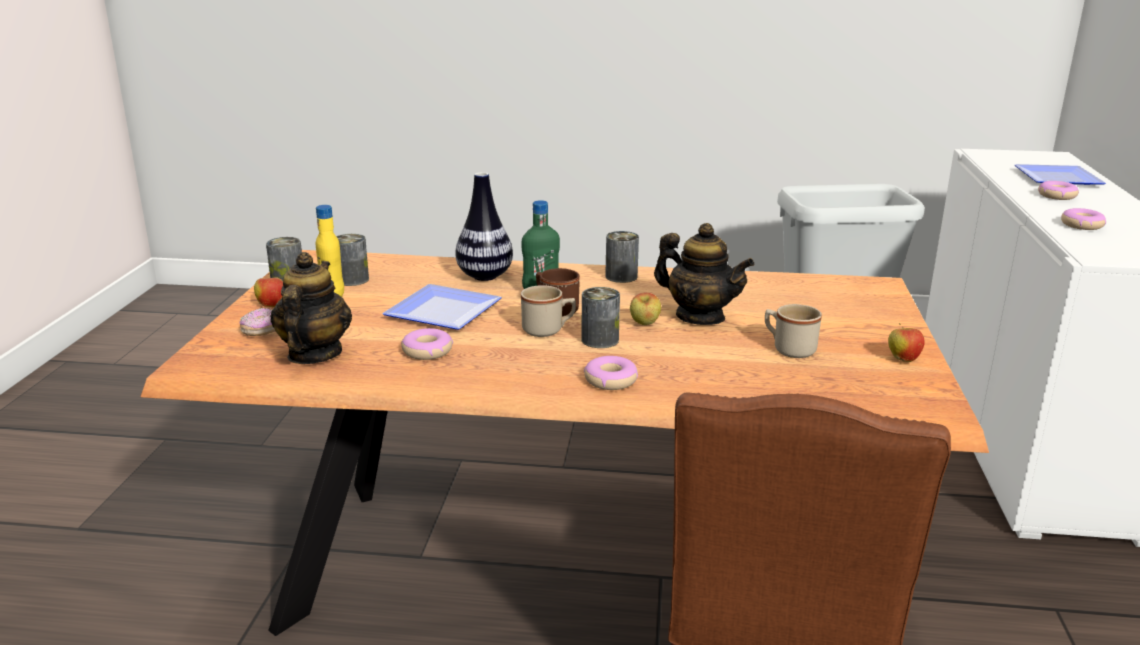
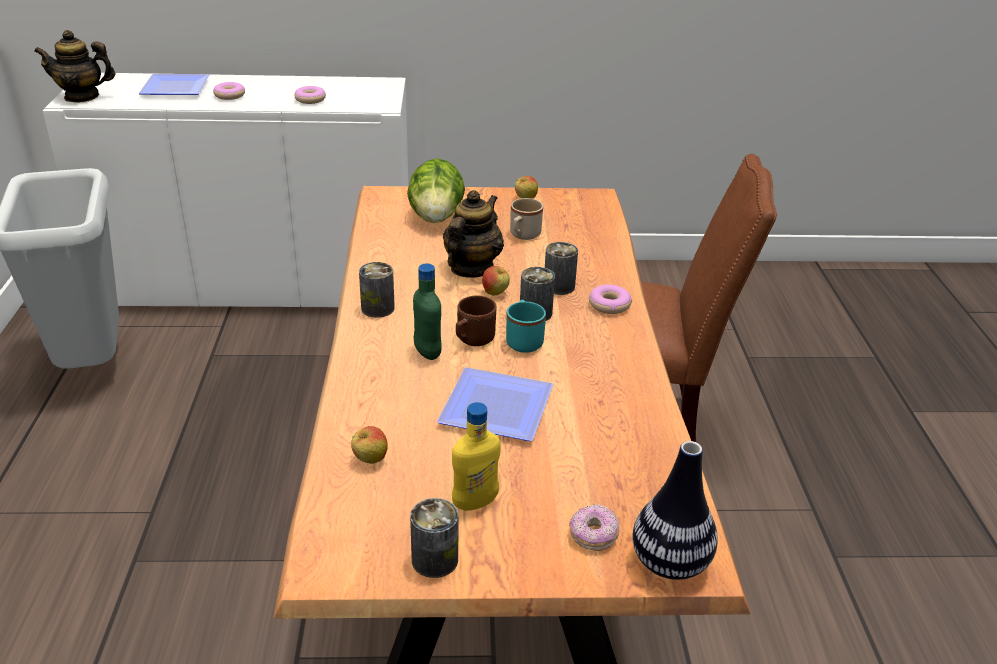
camera: 100 degrees left, 10 degrees up
apple [254,273,283,307] -> apple moved to [351,426,388,464]
teapot [270,252,352,364] -> teapot moved to [34,30,116,103]
can [336,234,369,286] -> can moved to [545,242,578,295]
donut [401,328,453,360] -> none
vase [455,172,513,281] -> vase moved to [633,441,718,580]
beige mug [521,285,576,337] -> turquoise mug [506,300,546,353]
none -> lettuce [407,158,465,223]

